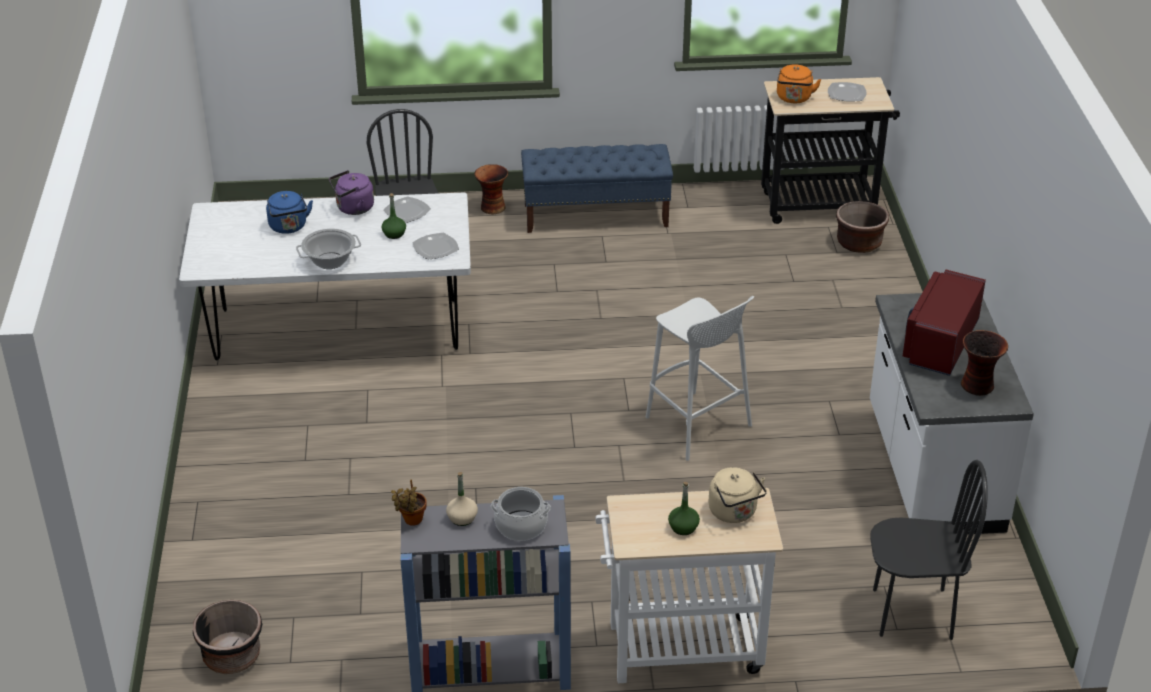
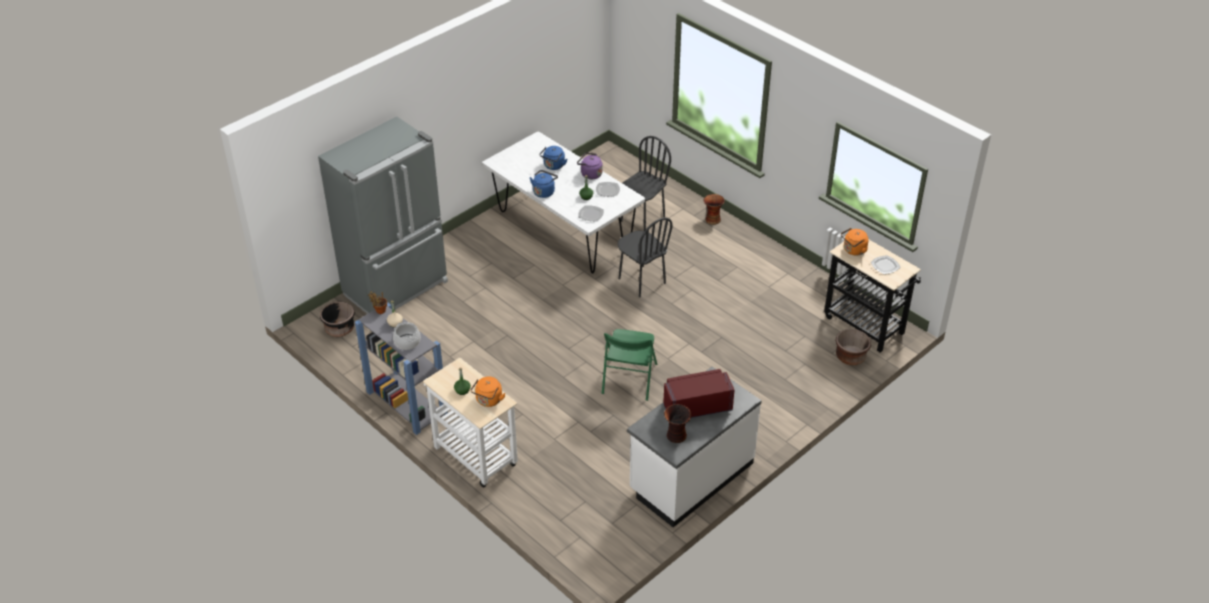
camera: 50 degrees right, 5 degrees up
cooking pot [296,229,361,269] -> blue kettle [530,170,558,198]
blue bench [521,144,673,233] -> none
white stool [646,296,754,461] -> green chair [601,329,658,401]
beige kettle [708,467,767,523] -> orange kettle [471,377,506,407]
black chair [870,460,988,640] -> black chair moved to [618,217,673,297]
none -> grey fridge [318,117,448,314]

